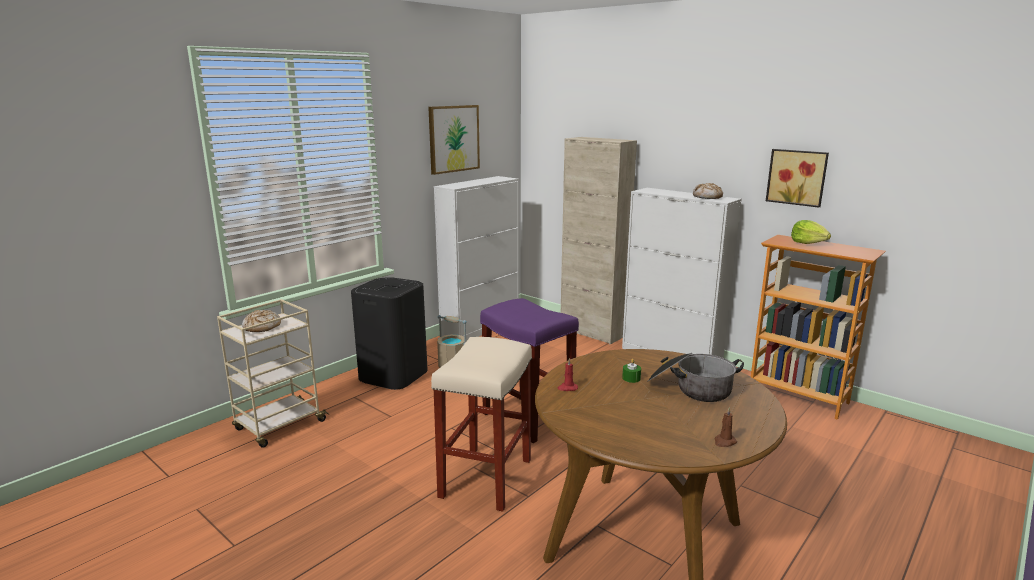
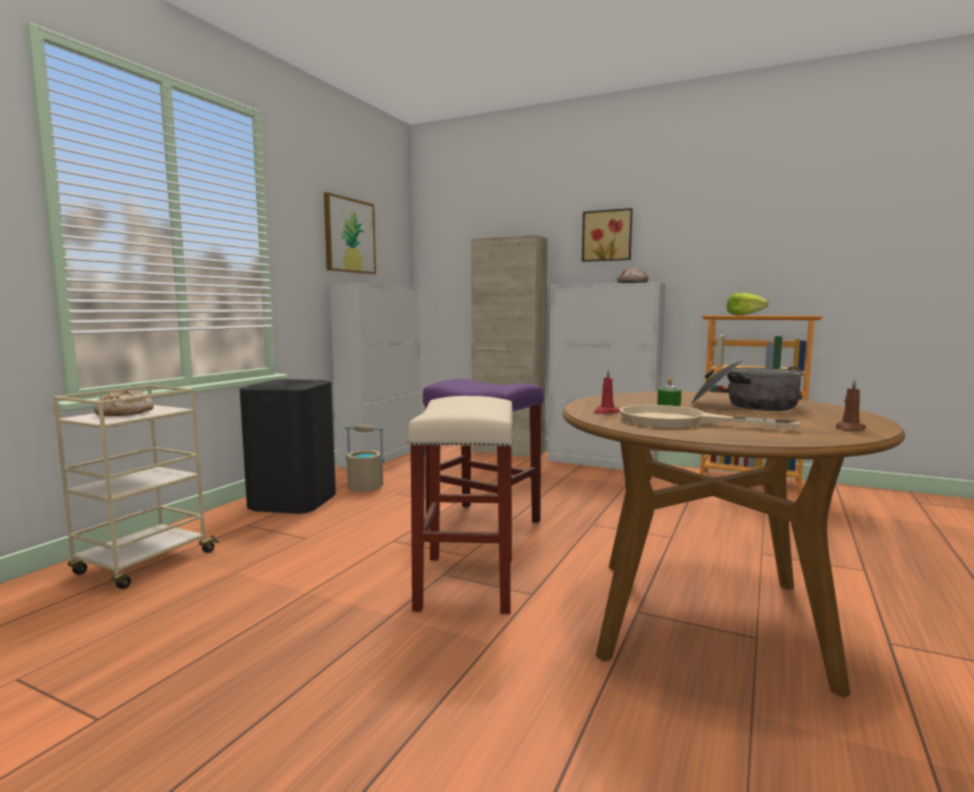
camera: 15 degrees left, 10 degrees down
picture [766,149,829,208] -> picture moved to [582,208,633,262]
none -> beige frying pan [620,405,800,429]

